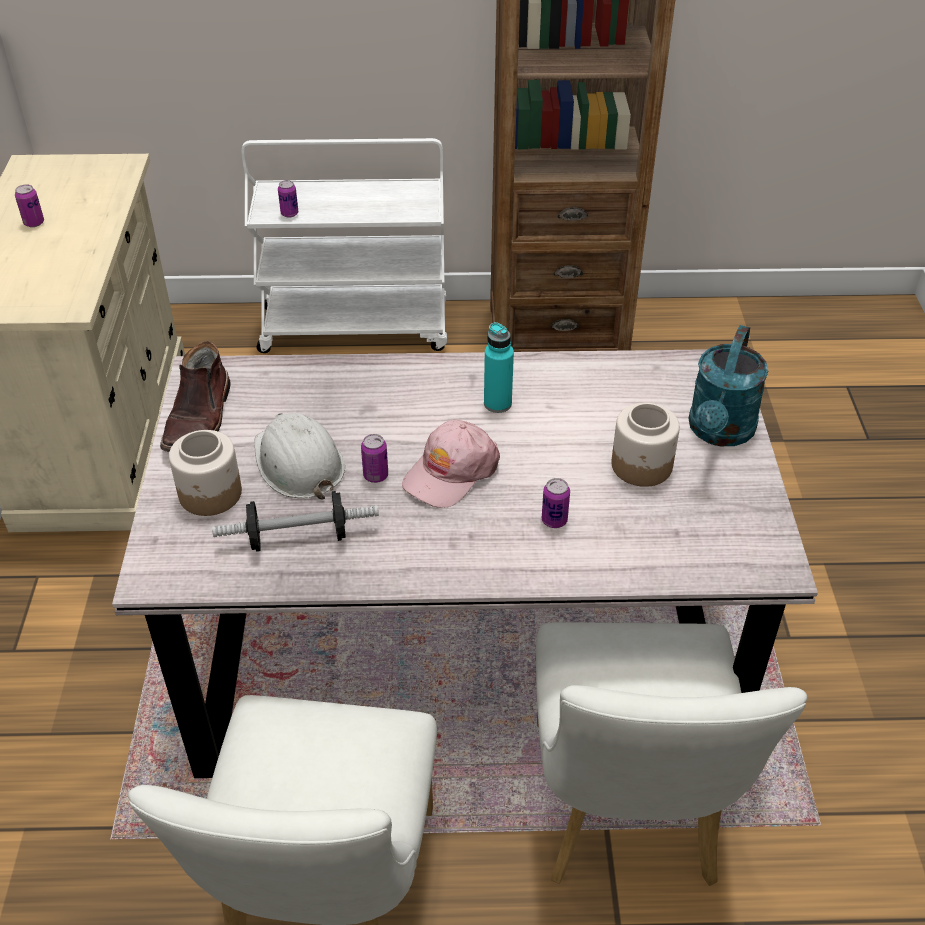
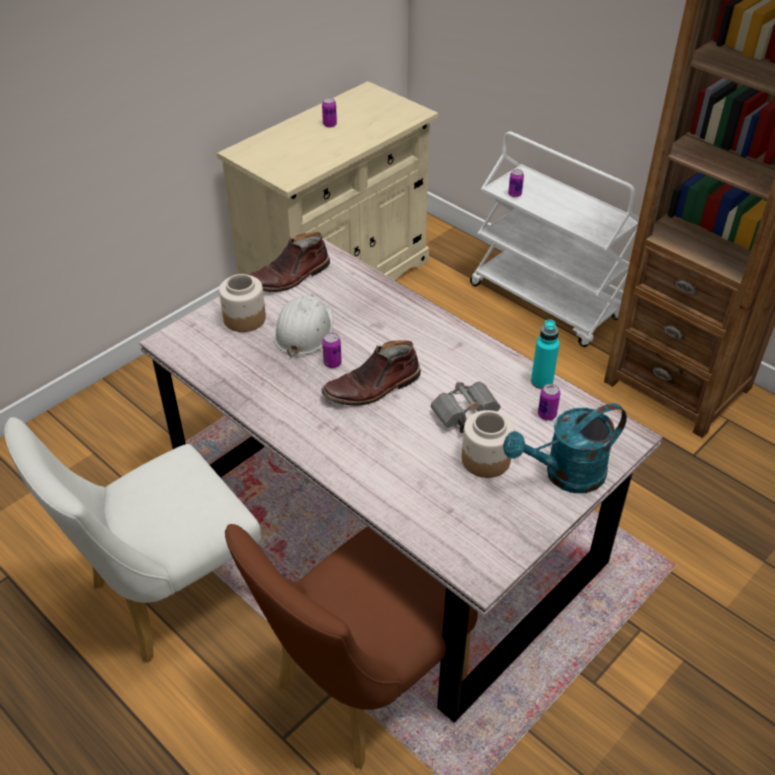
camera: 45 degrees right, 0 degrees up
dumbbell [212,491,379,552] -> none
pink cap [402,420,500,508] -> brown boot [321,340,421,406]
turquoise bottle [484,322,514,413] -> turquoise bottle moved to [531,319,559,389]
white chair [536,622,807,886] -> brown chair [225,524,478,769]
can [542,478,570,528] -> can moved to [538,384,560,421]
none -> grey binoculars [431,382,500,433]

